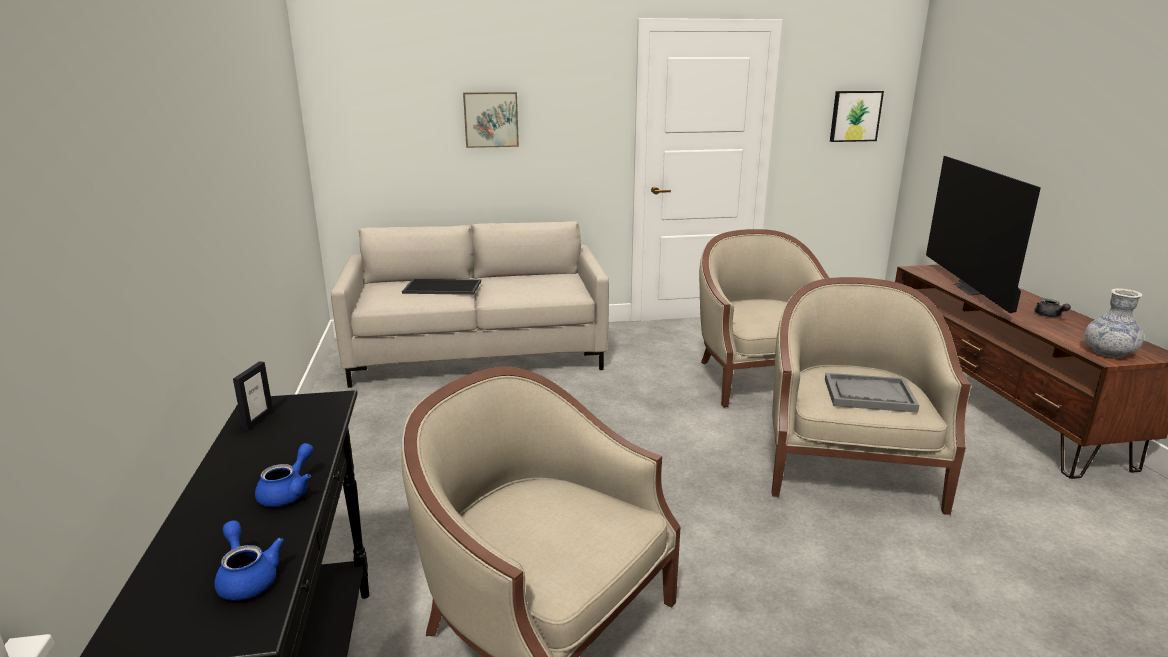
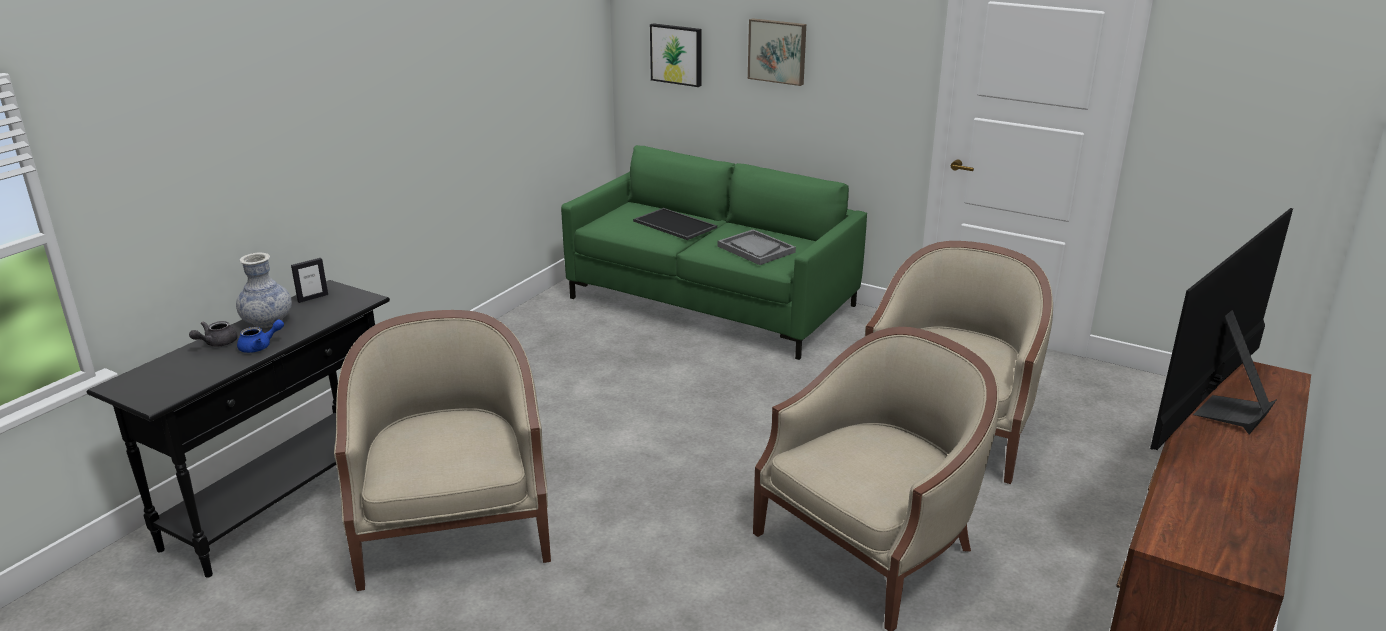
camera: 40 degrees right, 5 degrees up
blue teapot [214,520,284,600] -> none
beige sofa [331,221,609,388] -> green sofa [561,145,867,360]
grey tray [825,373,919,413] -> grey tray moved to [718,229,796,265]
picture [830,91,884,142] -> picture moved to [650,23,702,87]
grey teapot [1035,299,1071,317] -> grey teapot moved to [189,321,238,346]
vase [1085,288,1144,358] -> vase moved to [236,253,292,328]

